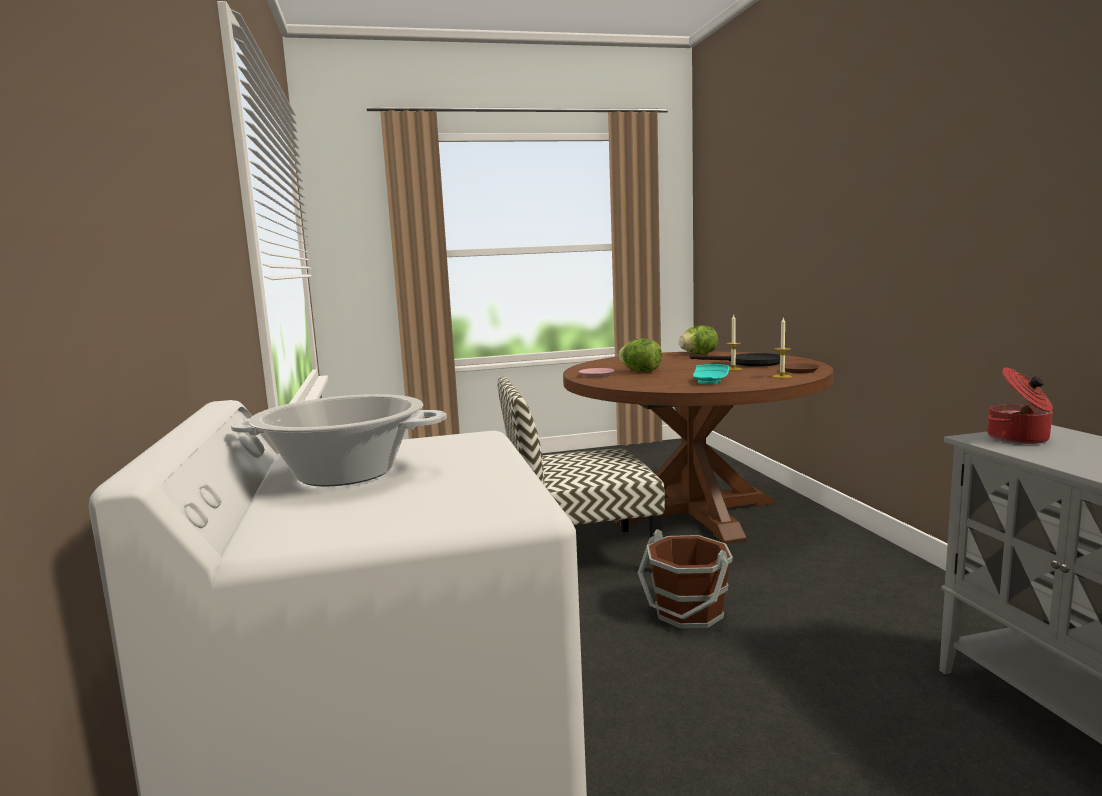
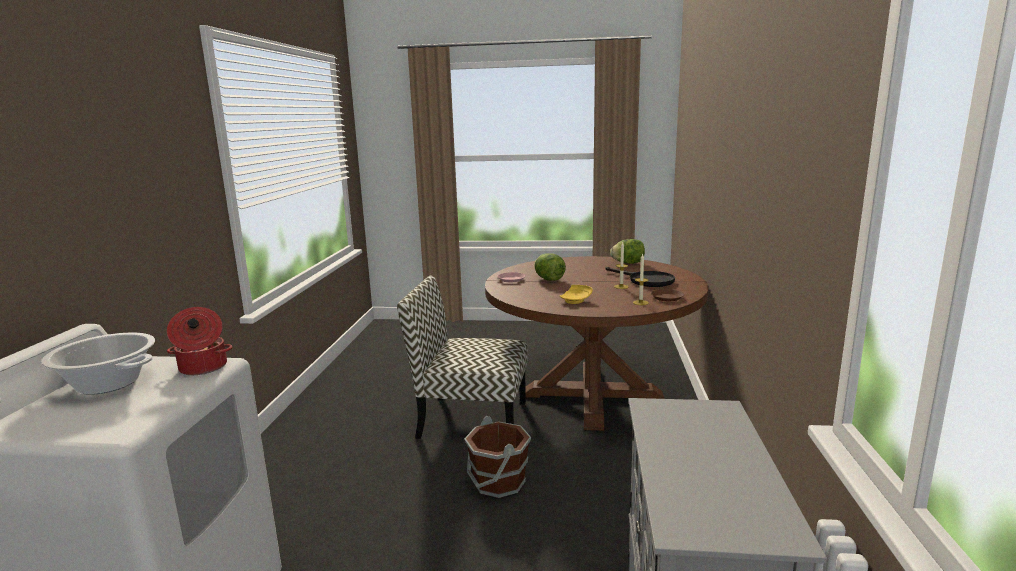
camera: 20 degrees right, 5 degrees up
turquoise plate [693,364,729,384] -> yellow plate [560,285,593,304]
cooking pot [988,368,1053,444] -> cooking pot moved to [167,307,233,375]

